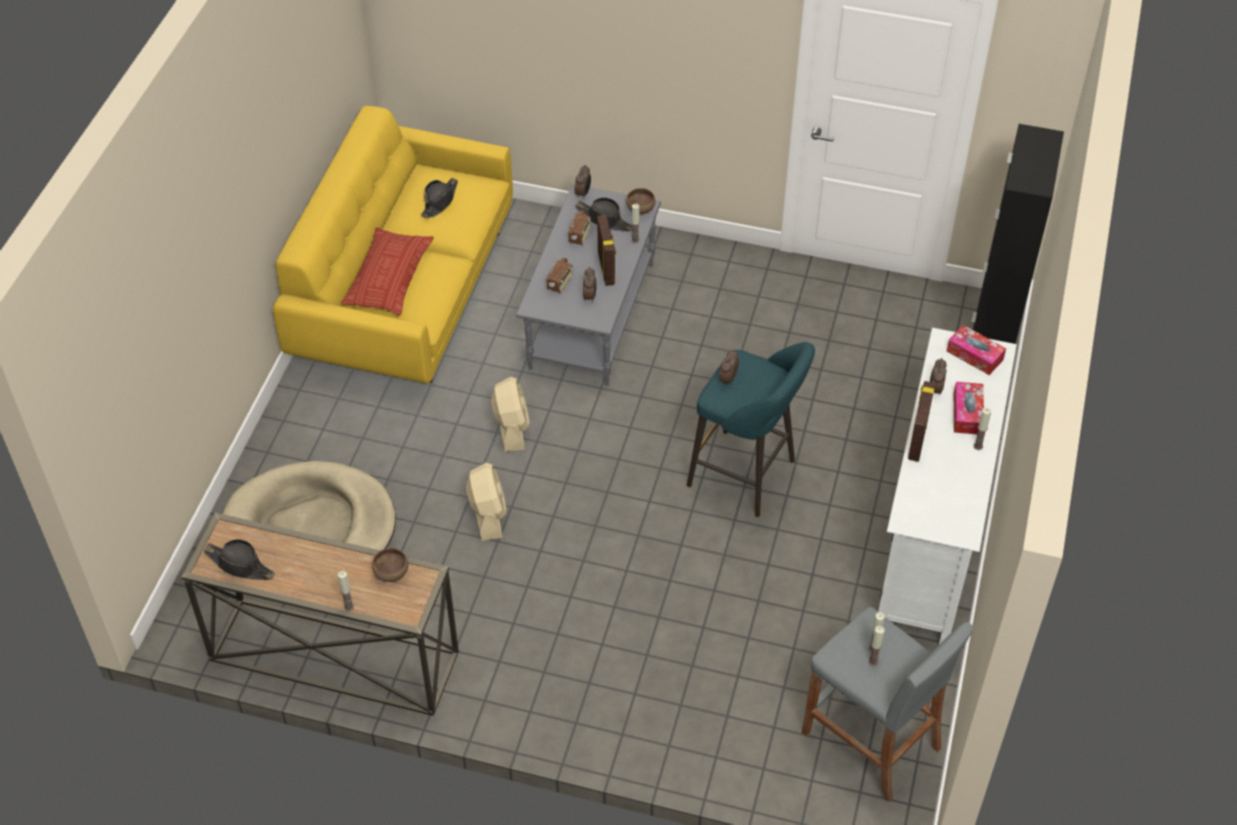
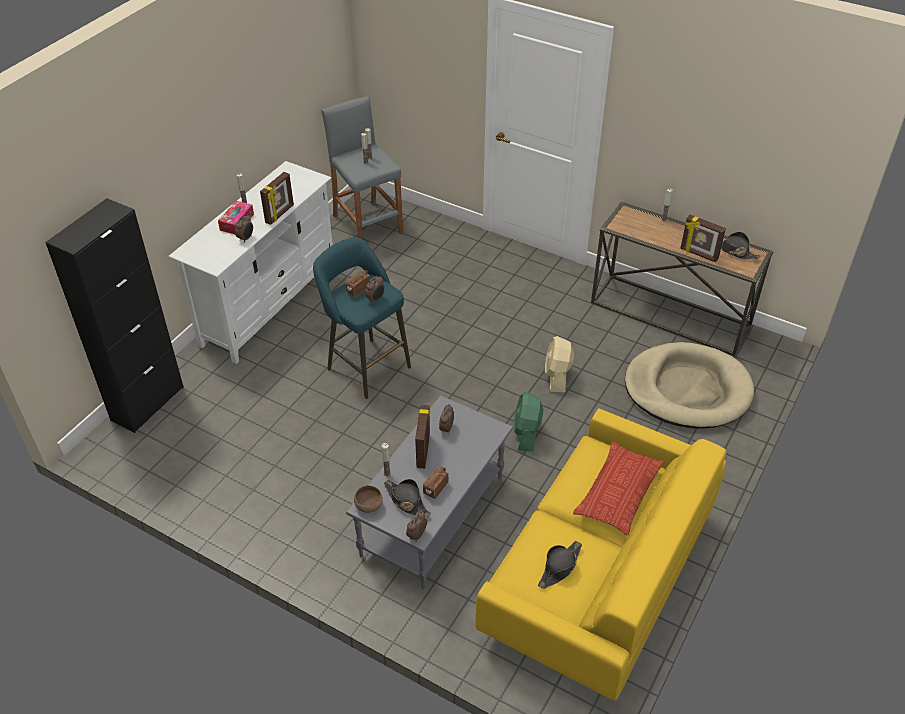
camera: 165 degrees left, 5 degrees down
brown bowl [372,548,408,582] -> none
beige fan [491,377,529,452] -> green fan [513,392,543,452]
radio [546,255,573,293] -> radio moved to [345,270,370,297]
tissue box [947,325,1006,375] -> none
none -> picture frame [681,215,726,262]

